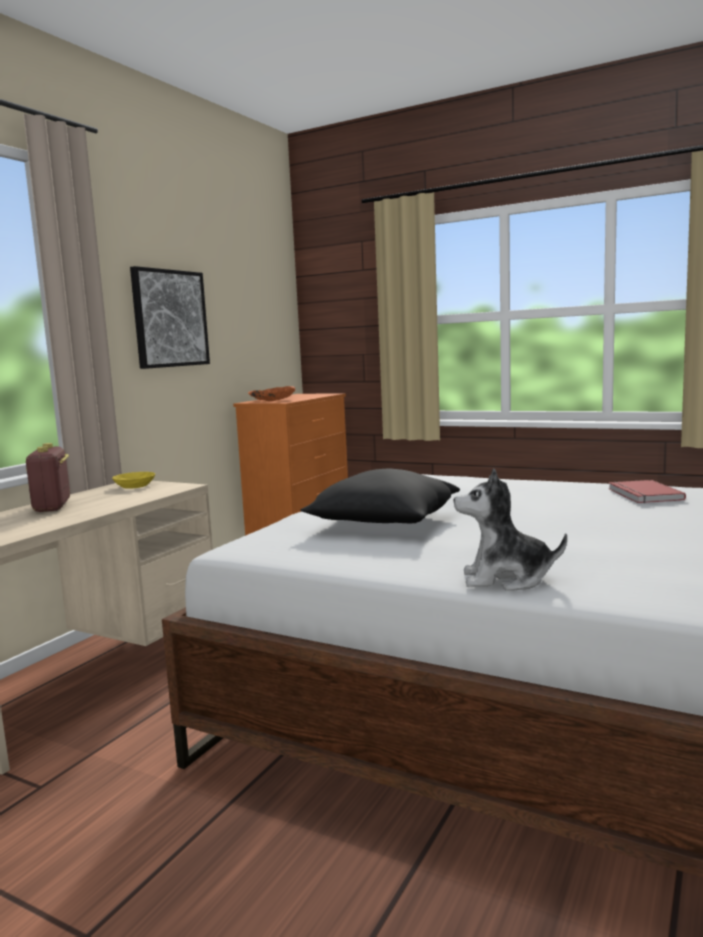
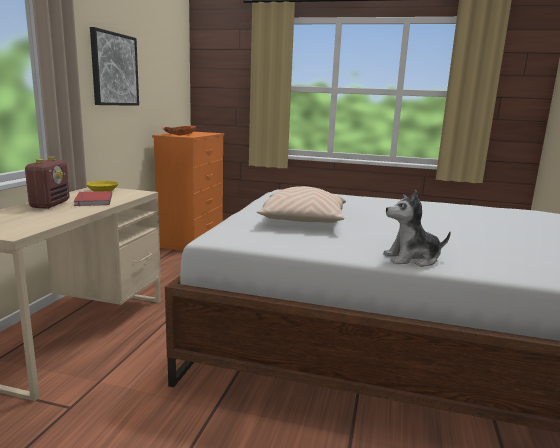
camera: 15 degrees left, 5 degrees up
radio [26,443,70,512] -> radio turned 150 degrees counterclockwise [25,157,70,209]
black pillow [300,469,460,523] -> beige pillow [257,186,346,223]
red book [609,480,686,503] -> red book moved to [74,191,112,206]

